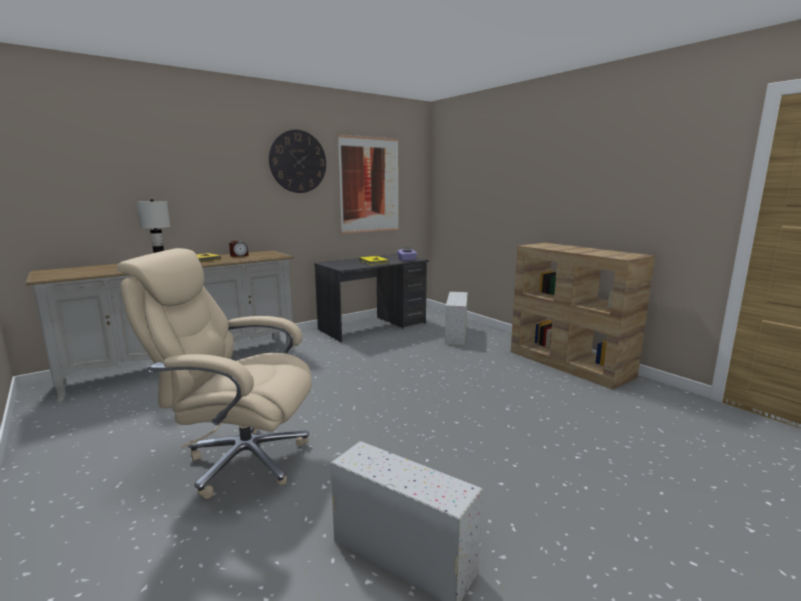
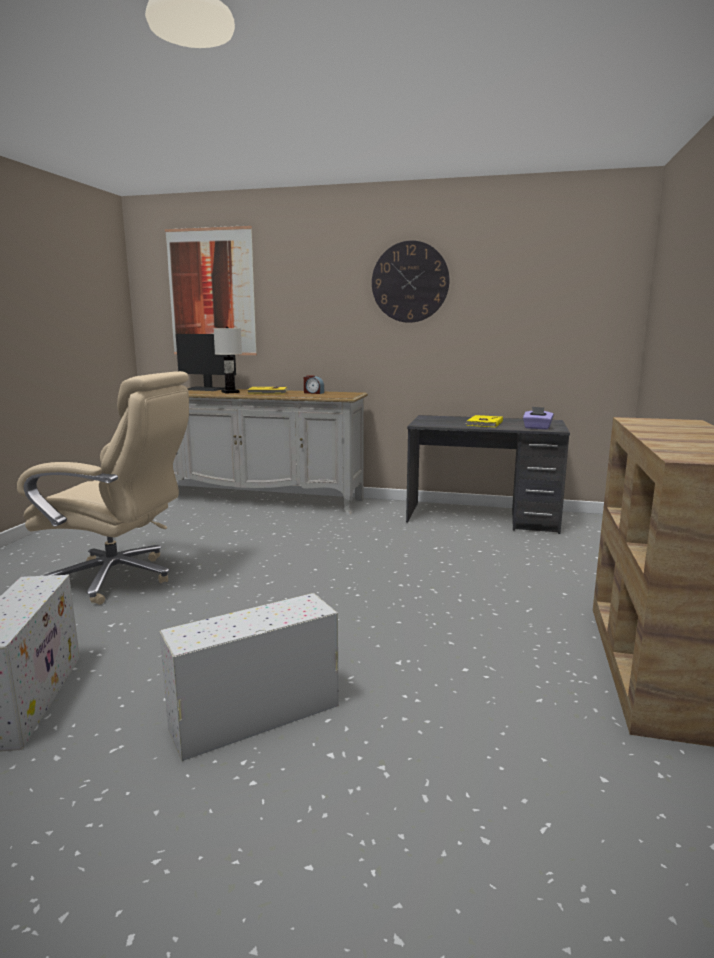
camera: 50 degrees right, 0 degrees up
beige office chair [117,248,312,499] -> beige office chair turned 135 degrees clockwise [17,371,189,605]
picture [338,135,399,234] -> picture moved to [165,225,257,355]
white storage box [445,292,468,345] -> white storage box moved to [159,593,339,761]
none -> monitor [176,334,236,391]

